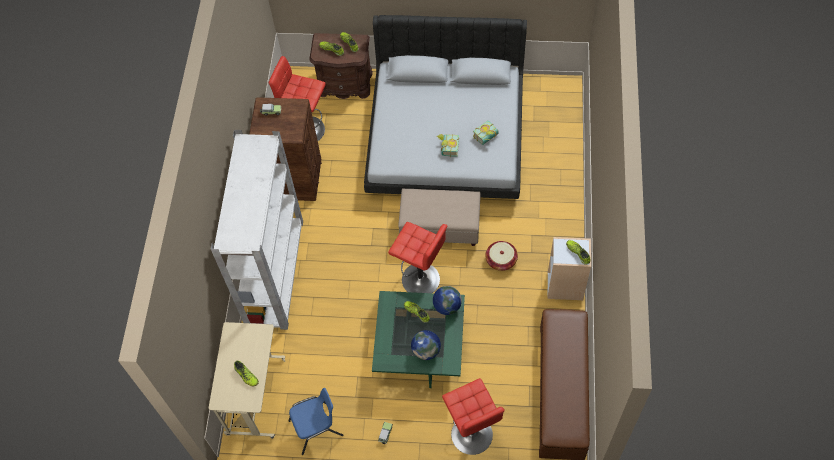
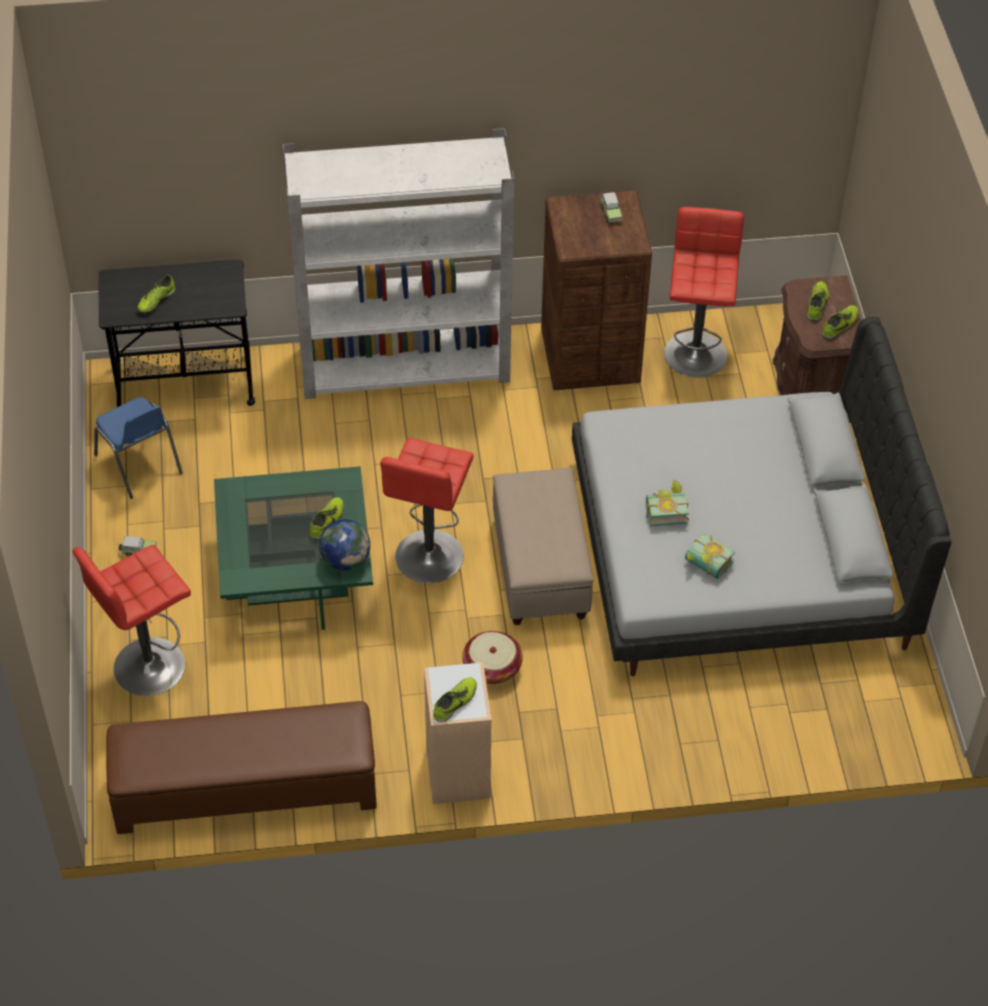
camera: 75 degrees right, 10 degrees down
beige desk [209,322,285,439] -> black desk [98,259,255,408]
globe [411,330,441,360] -> none

